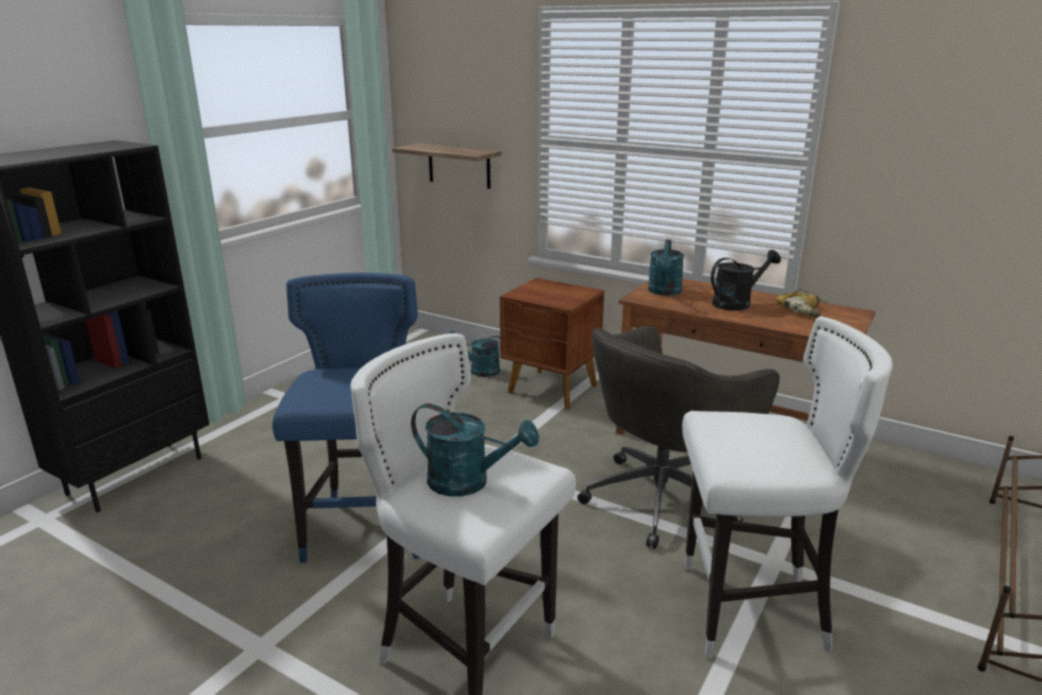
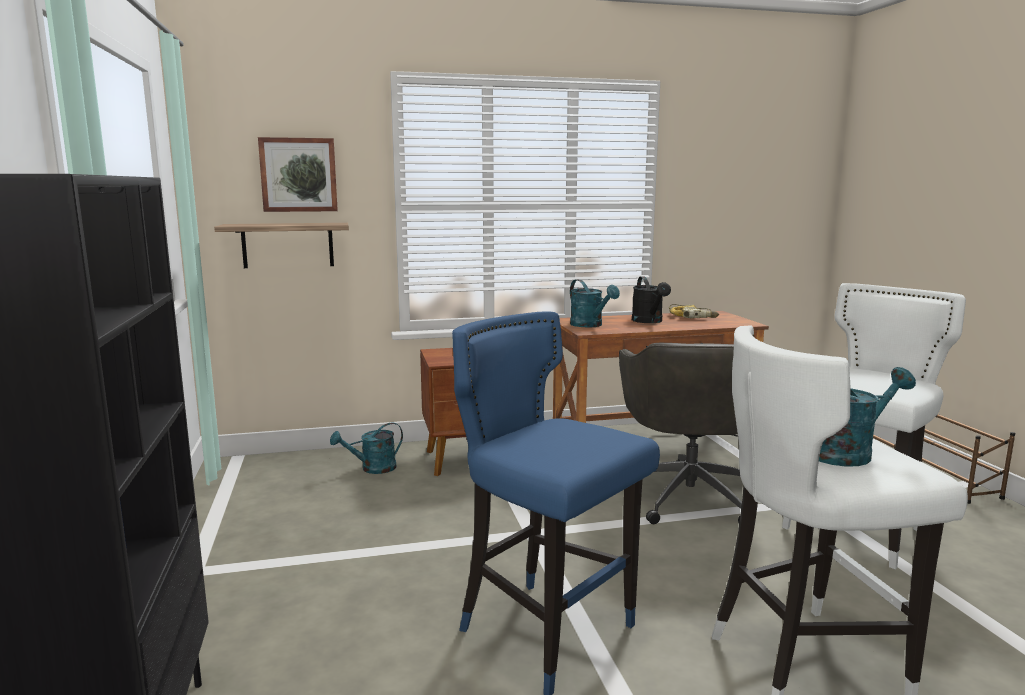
camera: 45 degrees left, 10 degrees down
black watering can [711,250,781,311] -> black watering can turned 150 degrees clockwise [632,276,671,323]
none -> picture [258,137,338,212]

